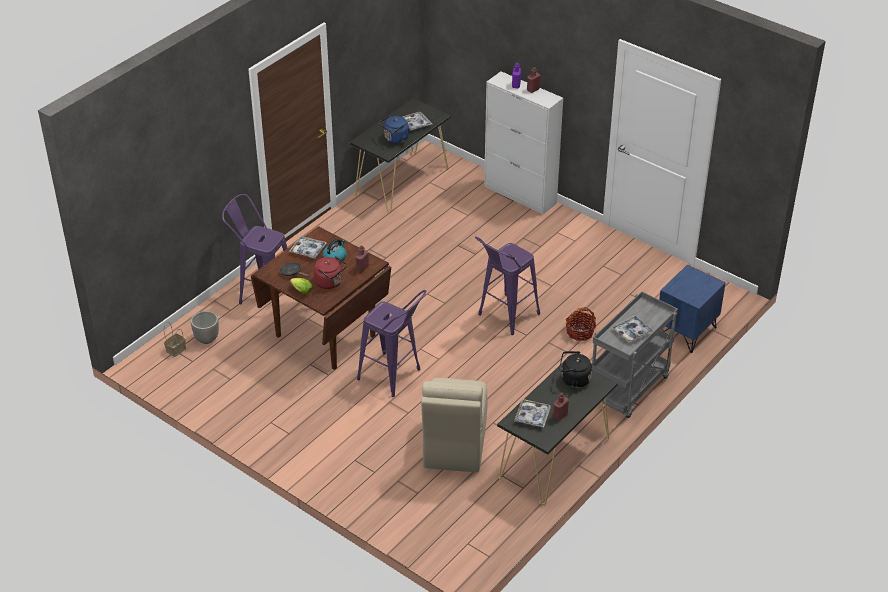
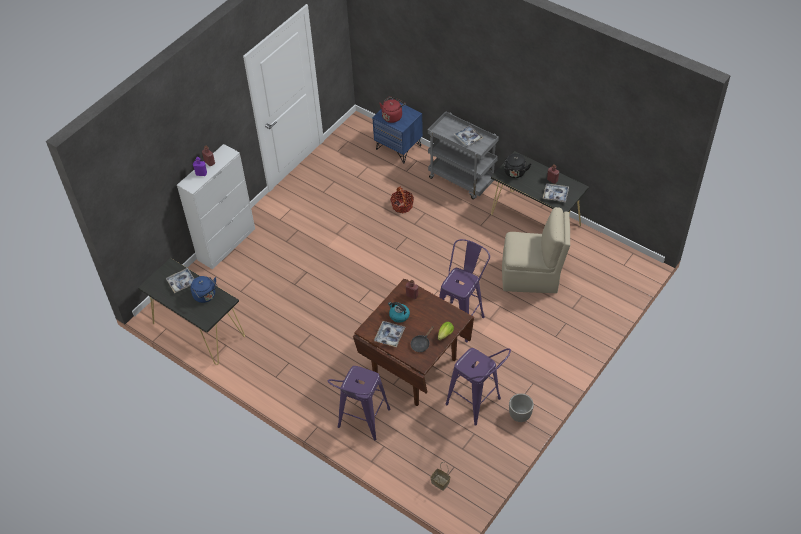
camera: 90 degrees left, 10 degrees up
planter [191,311,219,344] -> planter moved to [509,393,534,422]
red kettle [314,256,347,289] -> red kettle moved to [379,96,405,123]
purple stool [475,236,540,335] -> purple stool moved to [446,348,511,426]

